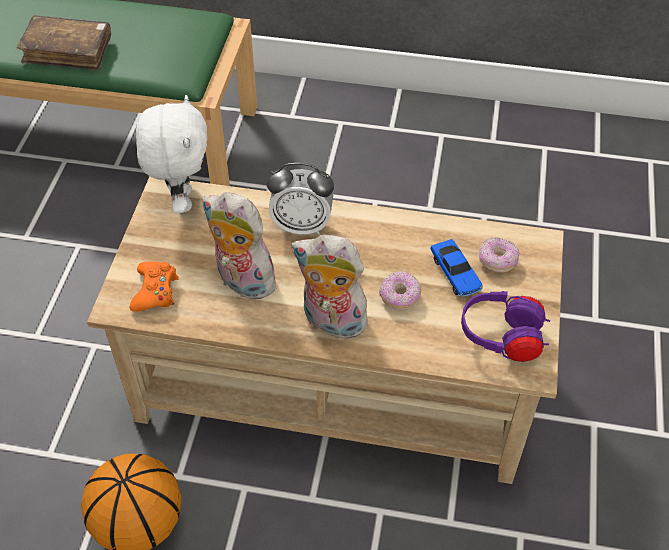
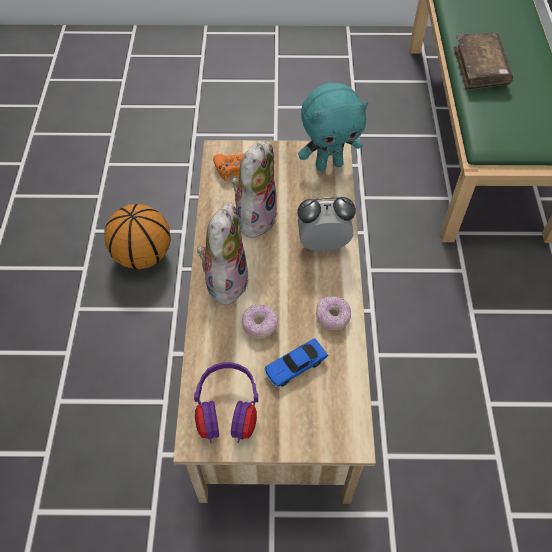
camera: 80 degrees right, 5 degrees up
white plush toy [136,95,207,213] -> turquoise plush toy [298,83,369,171]
alarm clock [267,163,334,235] -> alarm clock turned 90 degrees clockwise [297,197,356,252]
donut [479,237,519,273] -> donut moved to [316,296,351,330]

